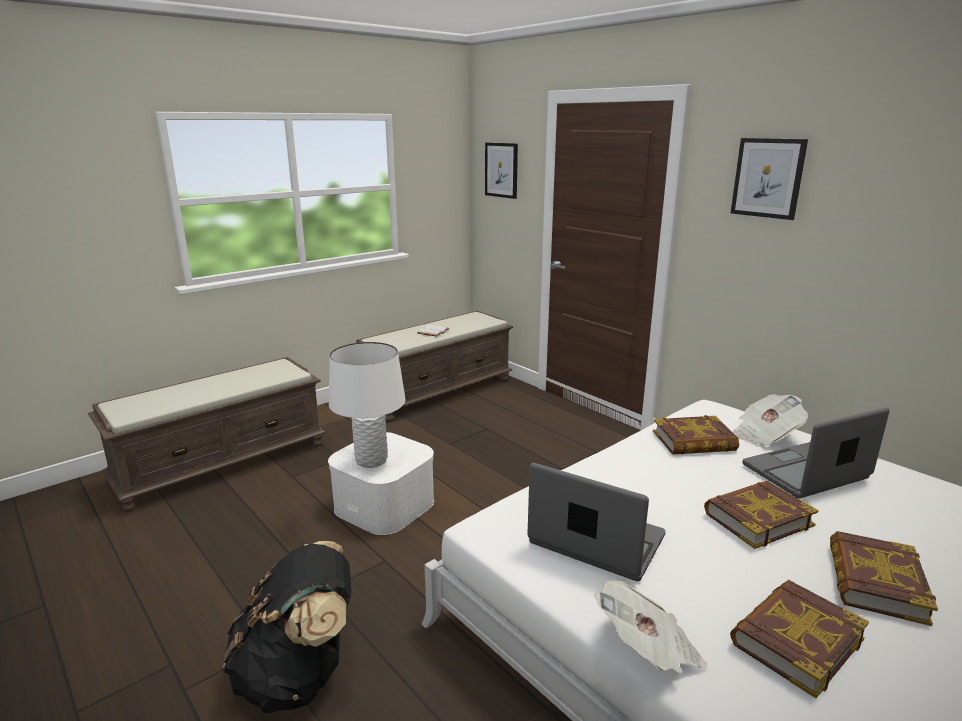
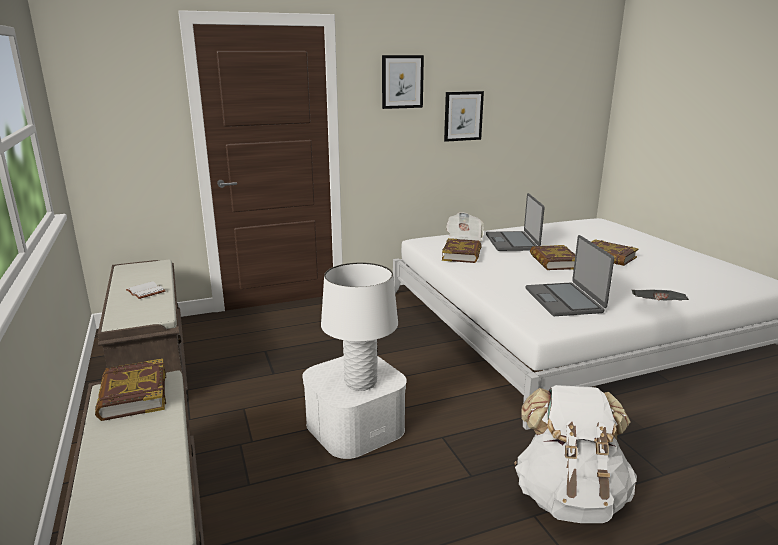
camera: 70 degrees left, 0 degrees up
black backpack [223,541,351,713] -> white backpack [514,385,637,523]
picture [485,143,518,199] -> picture moved to [444,91,484,142]
laptop [527,463,666,581] -> laptop turned 60 degrees counterclockwise [526,235,614,316]
book [730,580,869,698] -> book moved to [95,359,166,421]

